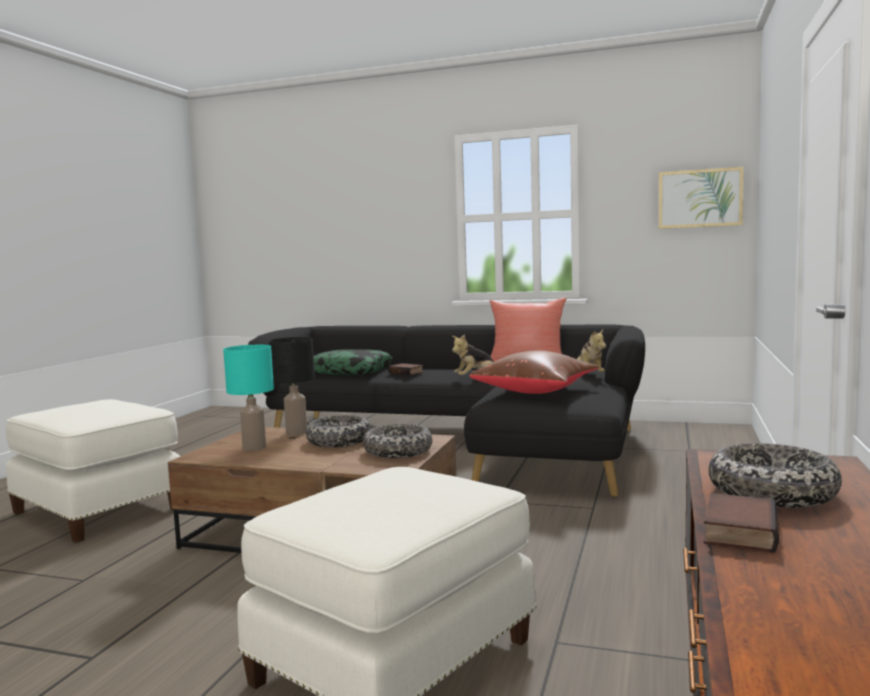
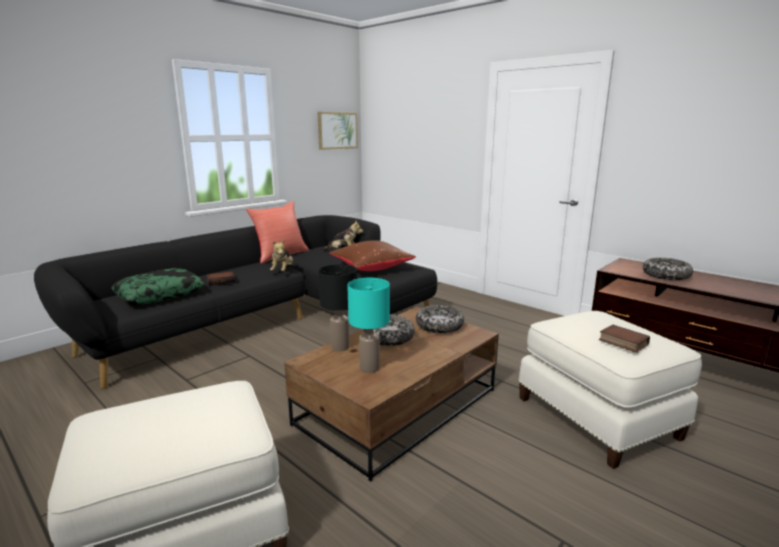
camera: 65 degrees left, 10 degrees up
book [704,493,779,553] -> book moved to [599,325,650,353]

